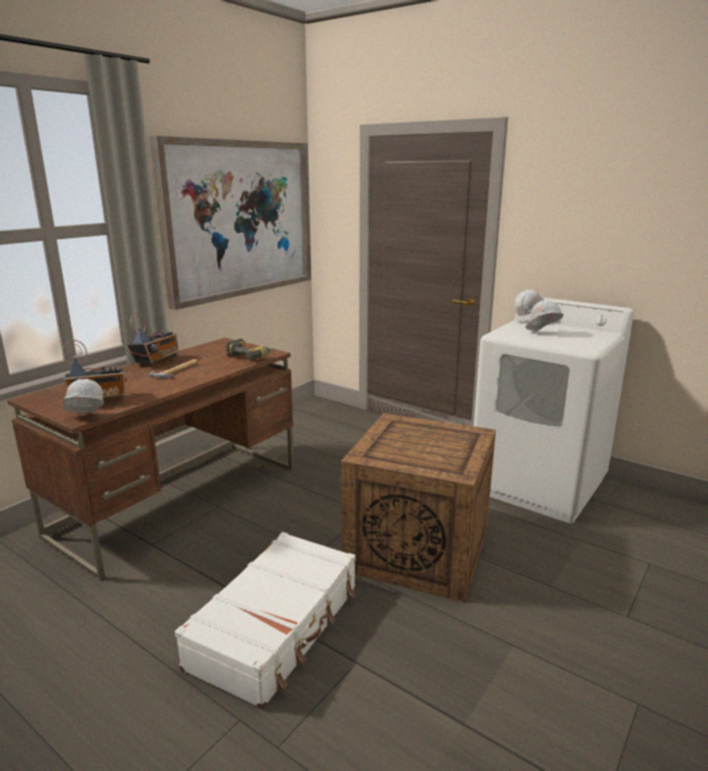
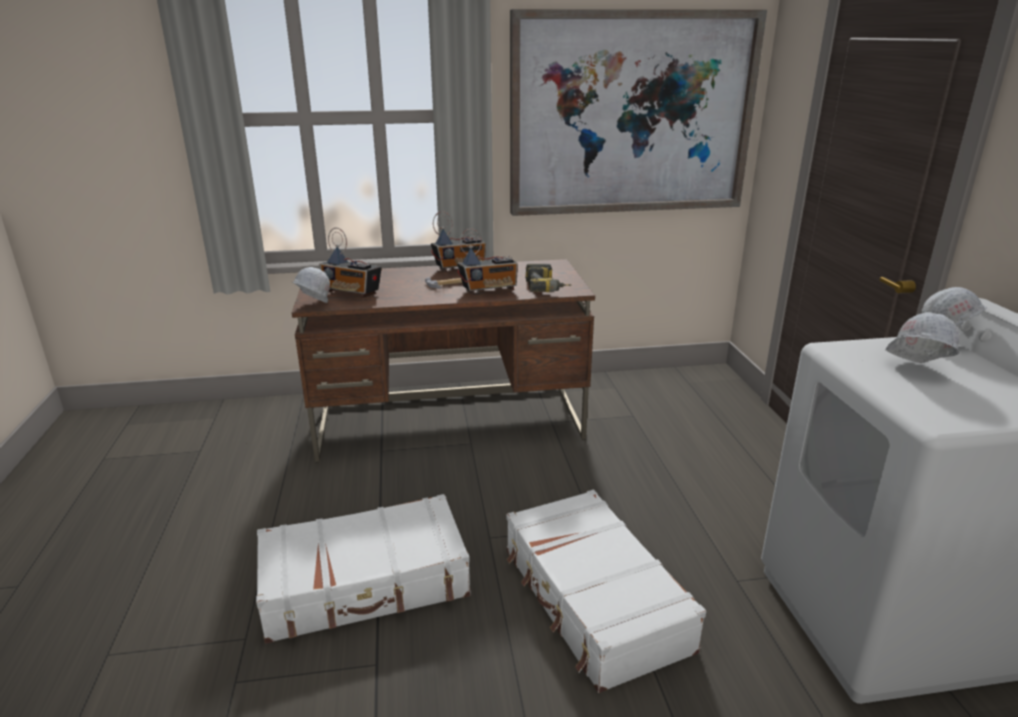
camera: 45 degrees right, 5 degrees up
crate [341,413,496,602] -> white suitcase [507,490,706,693]
none -> radio [457,228,518,295]

